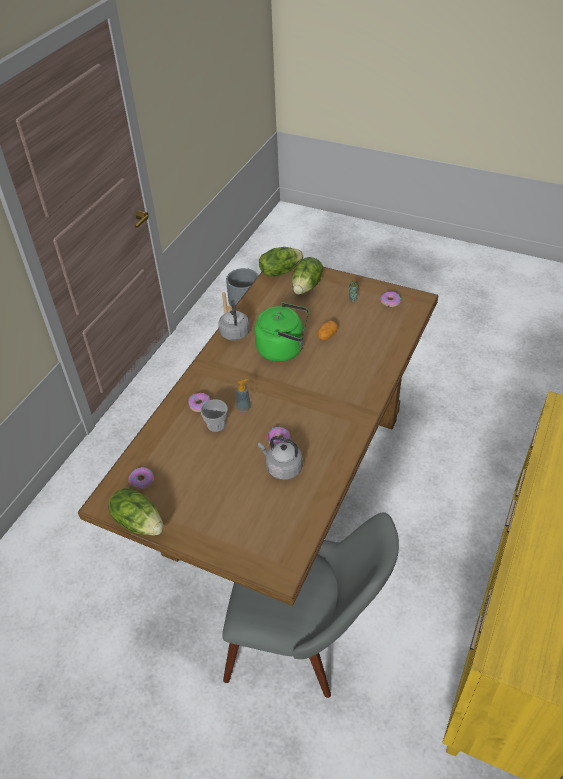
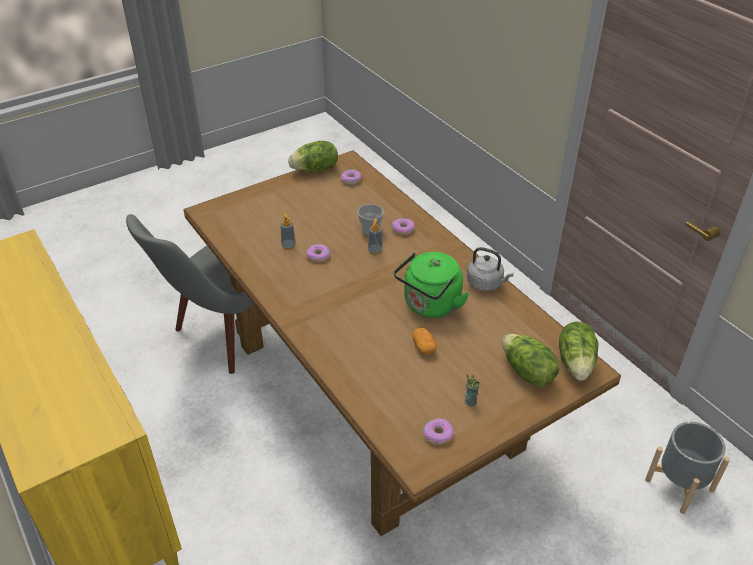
camera: 120 degrees right, 5 degrees down
grey kettle [258,436,303,480] -> soap dispenser [281,214,296,250]

